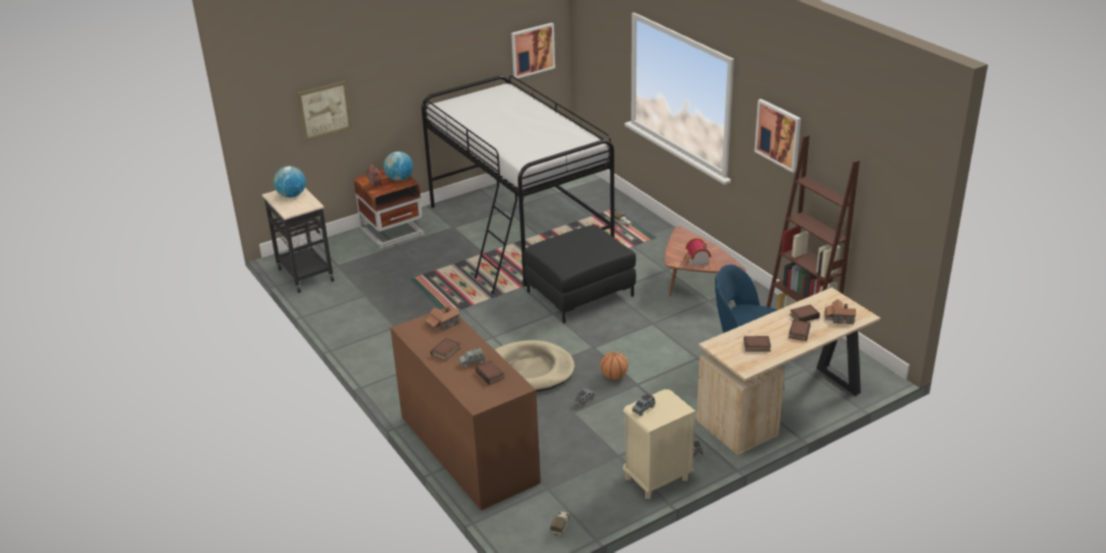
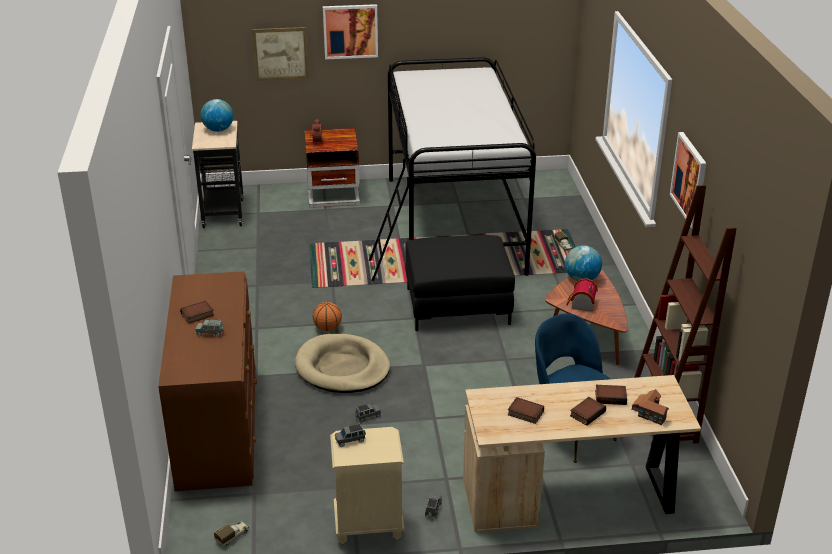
camera: 25 degrees right, 0 degrees up
globe [383,151,413,181] -> globe moved to [565,245,602,281]
toy house [425,307,460,332] -> none
book [475,360,505,385] -> none
picture [511,23,555,79] -> picture moved to [323,4,378,59]
basketball [600,351,628,380] -> basketball moved to [313,302,342,331]

